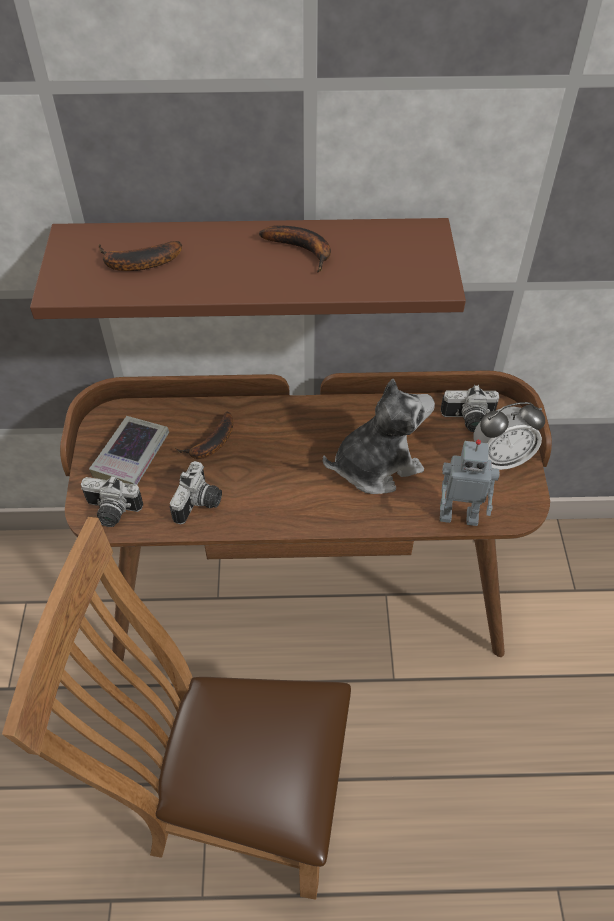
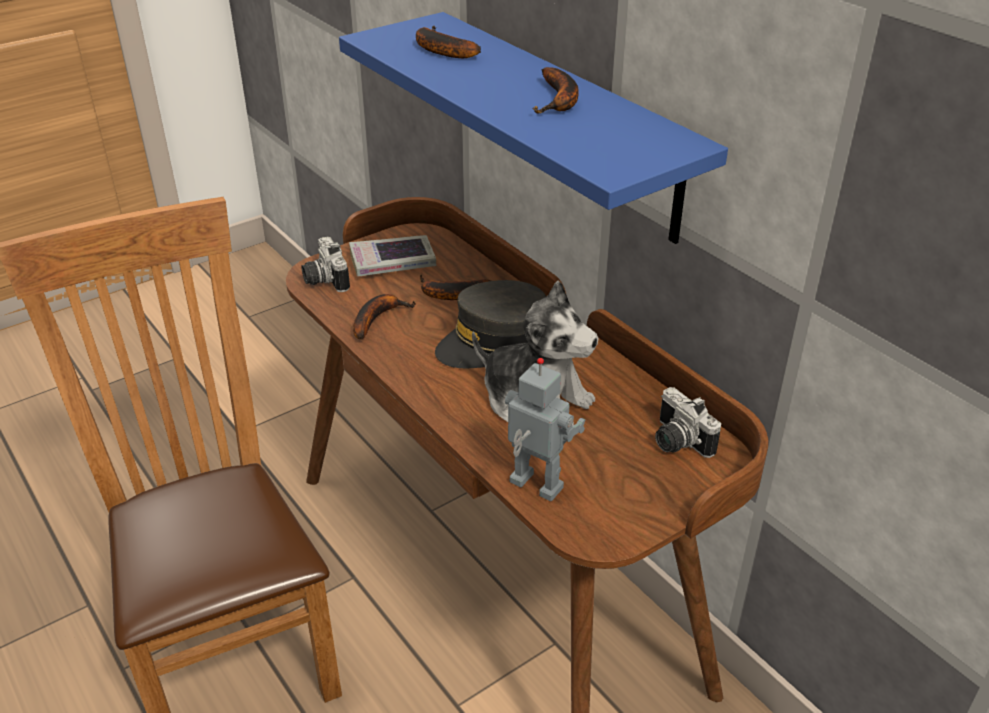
camera: 55 degrees right, 15 degrees down
brown shelf [30,218,466,319] -> blue shelf [339,12,728,244]
camera [170,461,222,525] -> banana [353,294,416,340]
toy robot [440,440,500,526] -> toy robot turned 150 degrees clockwise [505,358,586,501]
alarm clock [474,402,545,470] -> none
none -> grey cap [435,280,546,368]

